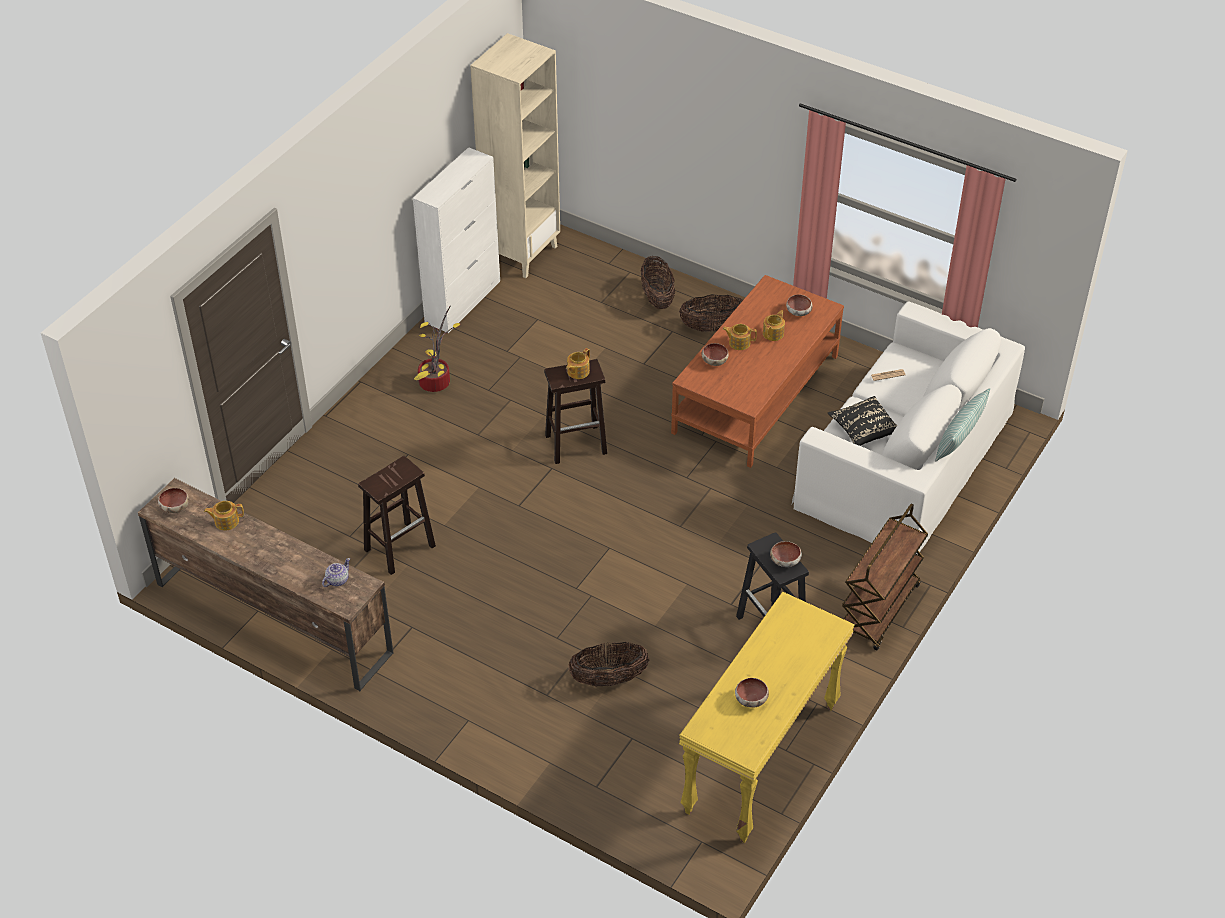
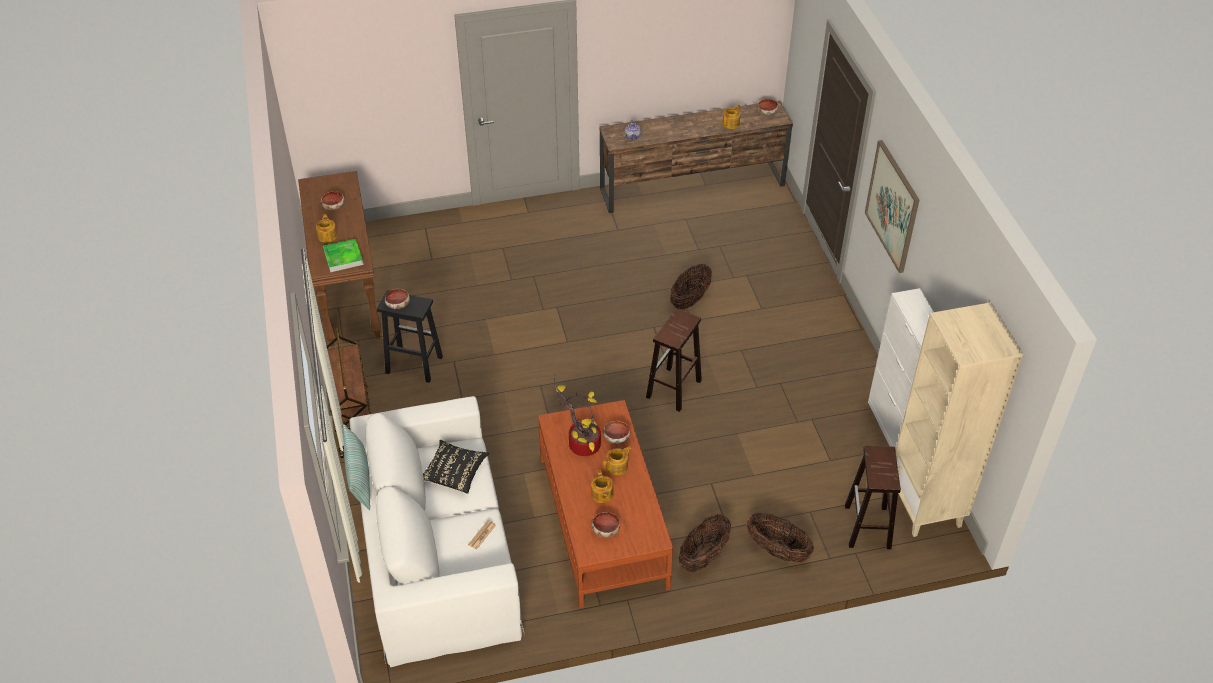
camera: 135 degrees right, 0 degrees up
brown stool [358,456,436,575] -> brown stool moved to [845,446,901,549]
potted plant [414,305,460,392] -> potted plant moved to [554,374,601,456]
teapot [566,348,590,379] -> teapot moved to [316,214,337,243]
basket [568,642,649,687] -> basket moved to [670,264,712,309]
yellow console table [679,592,855,843] -> brown console table [298,171,382,347]
none -> tray [323,239,364,272]
none -> picture [865,140,919,273]

